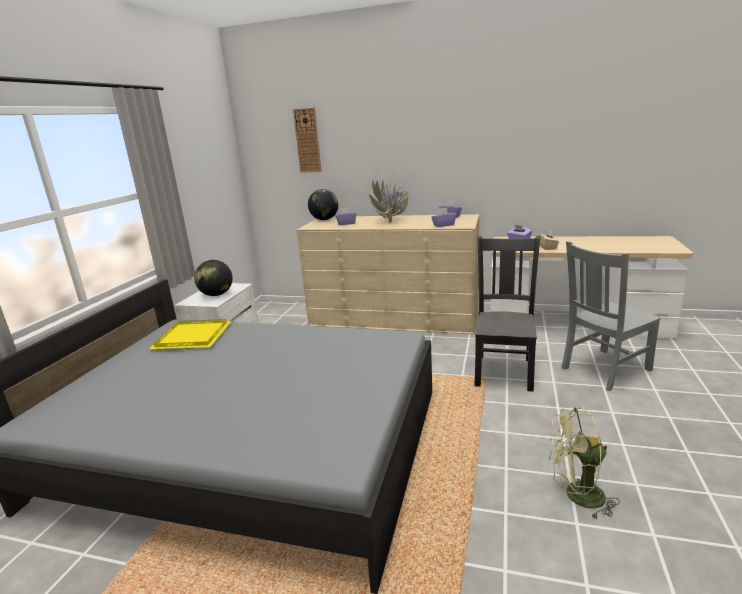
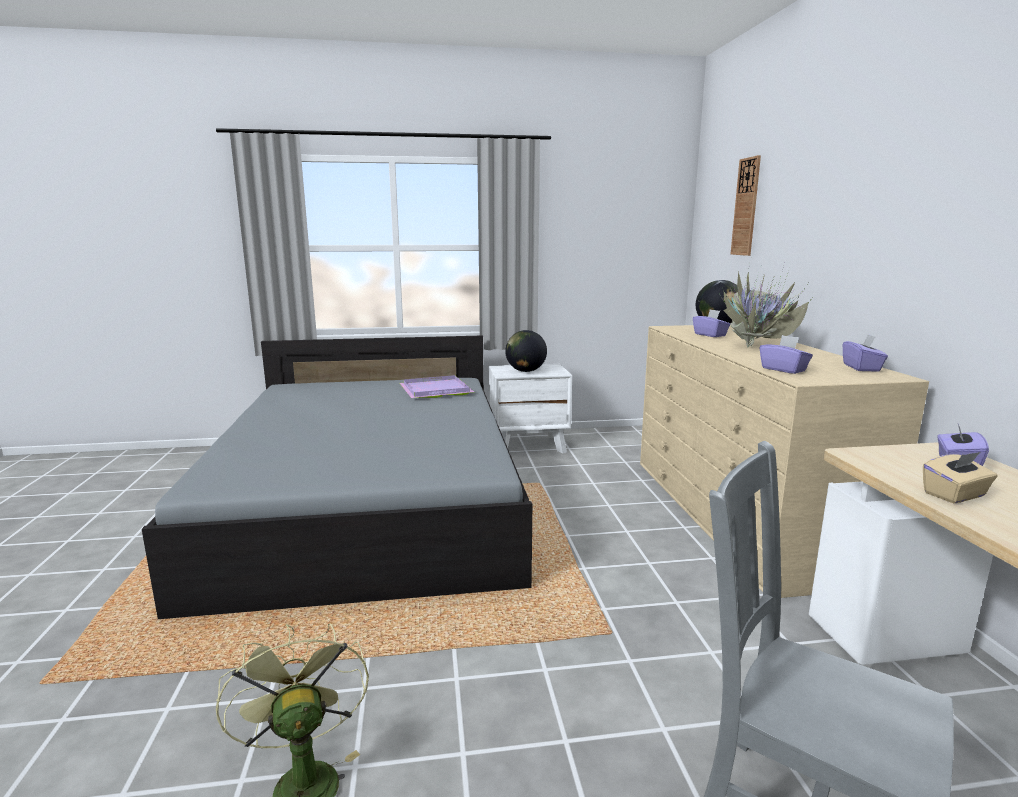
camera: 65 degrees right, 5 degrees down
yellow tray [149,319,231,350] -> purple tray [400,375,474,398]
black chair [474,236,540,392] -> none

